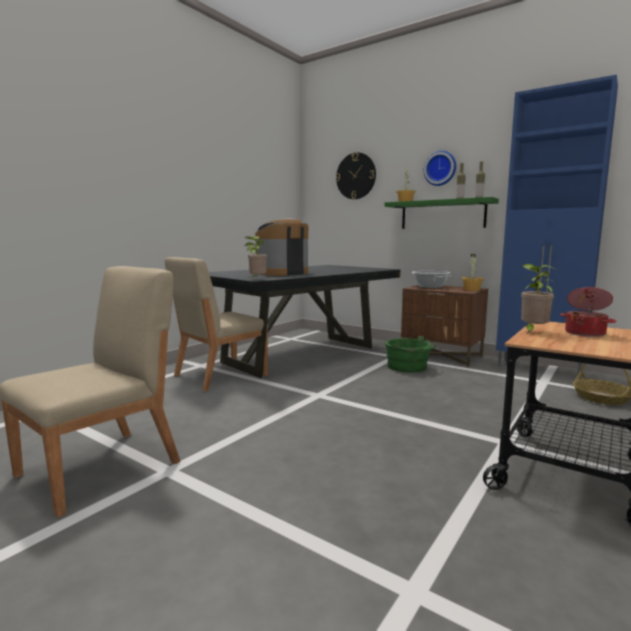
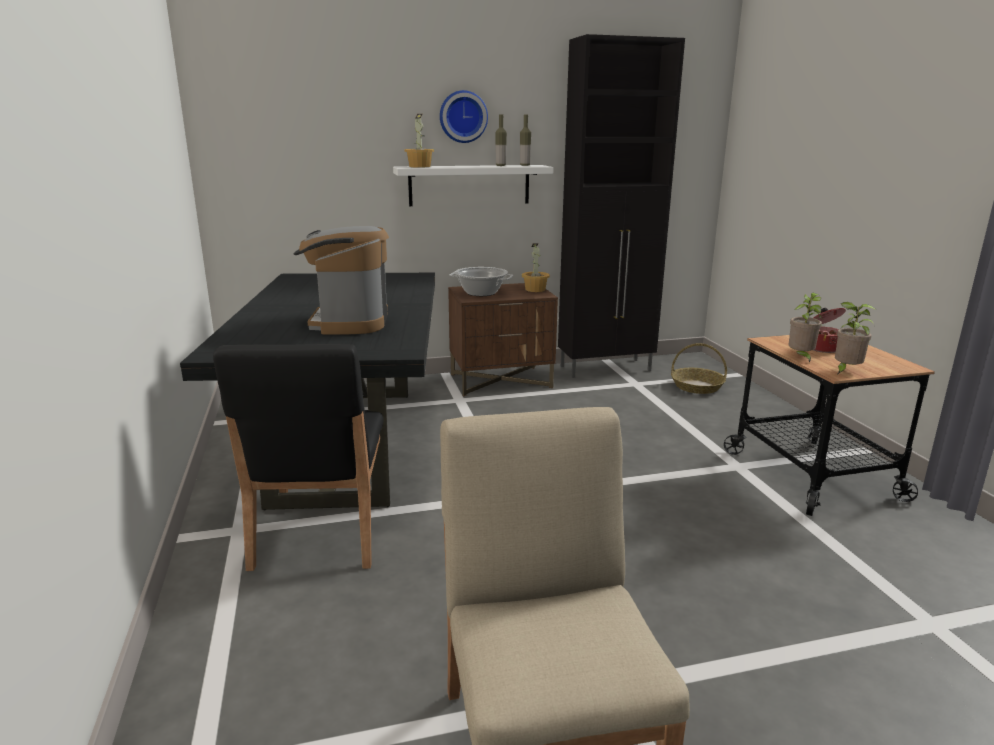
camera: 50 degrees left, 10 degrees up
beige chair [165,257,268,392] -> black chair [213,344,383,571]
potted plant [244,236,267,277] -> potted plant moved to [835,302,876,374]
wall clock [336,152,376,199] -> none
green shelf [385,197,499,229] -> white shelf [393,165,553,206]
green bucket [385,336,436,373] -> none
blue cabinet [496,75,618,380] -> black cabinet [558,34,685,378]

